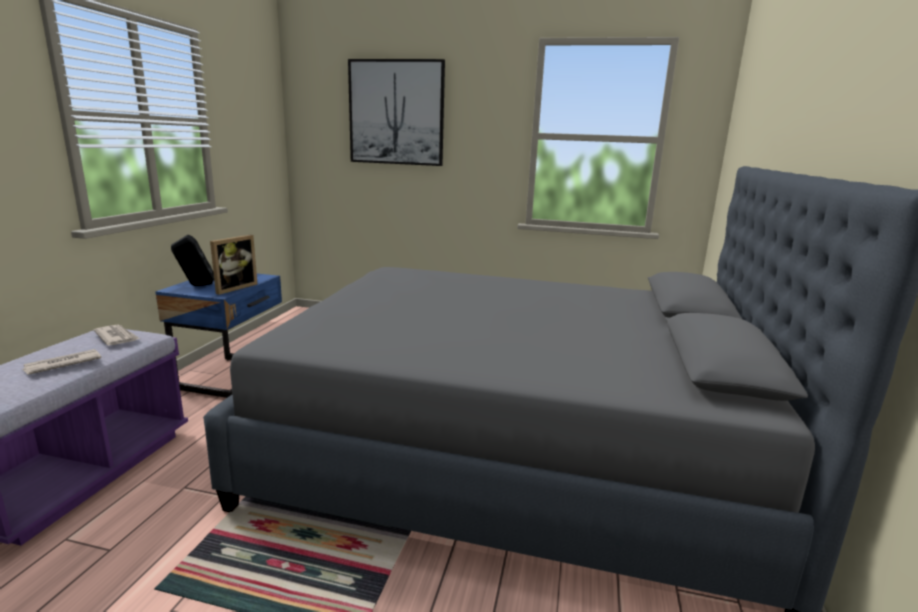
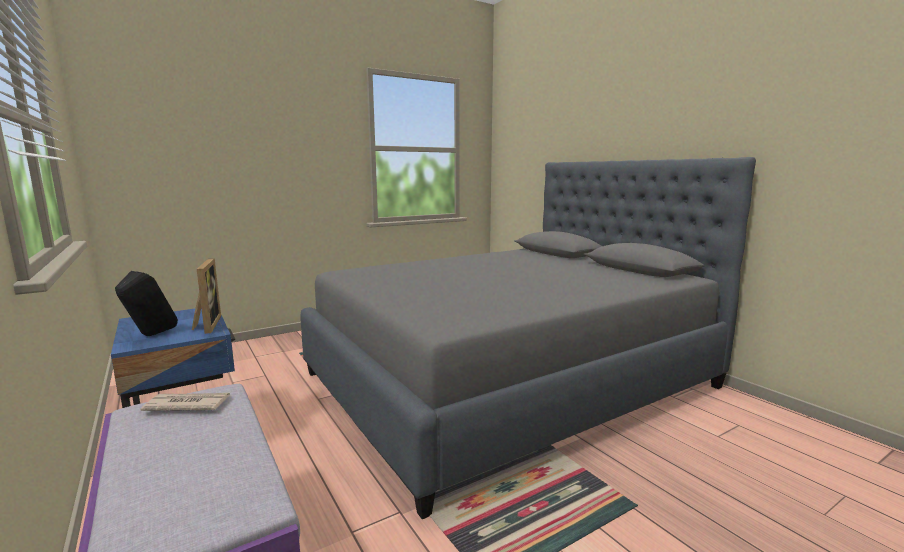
camera: 45 degrees left, 5 degrees down
newspaper [23,349,102,375] -> none
picture [348,59,445,166] -> none

